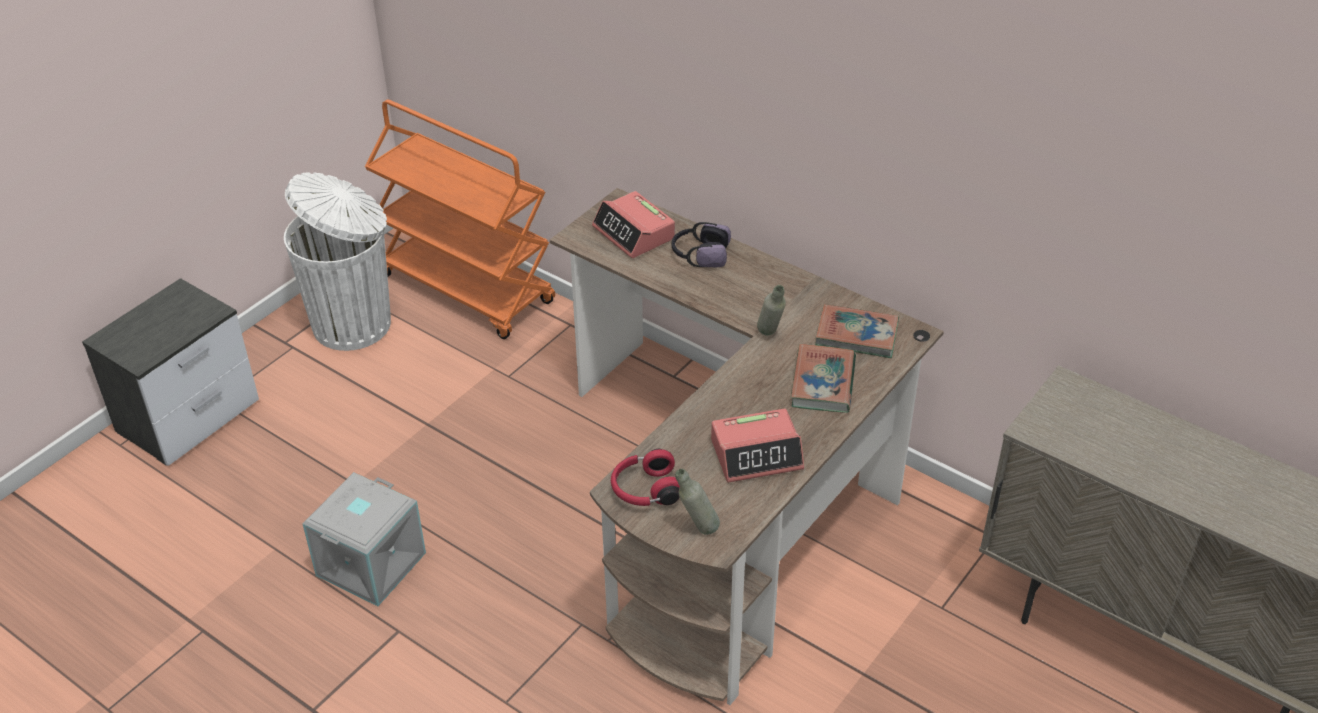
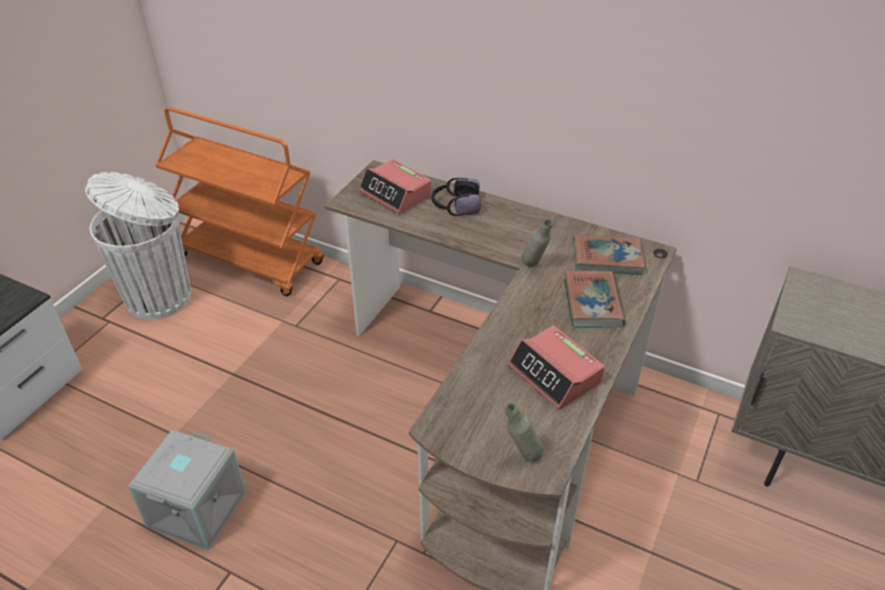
camera: 10 degrees left, 0 degrees up
red headphones [611,449,680,506] -> none
alarm clock [711,409,804,483] -> alarm clock turned 75 degrees clockwise [508,326,605,410]

